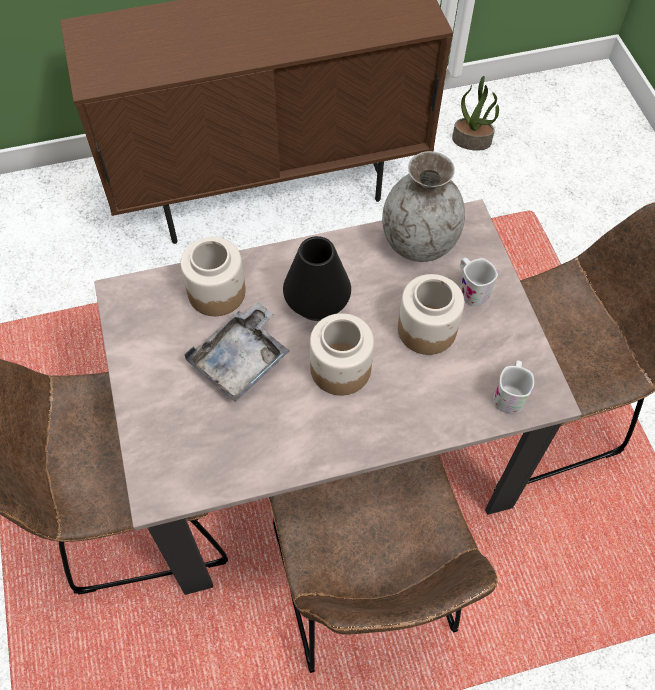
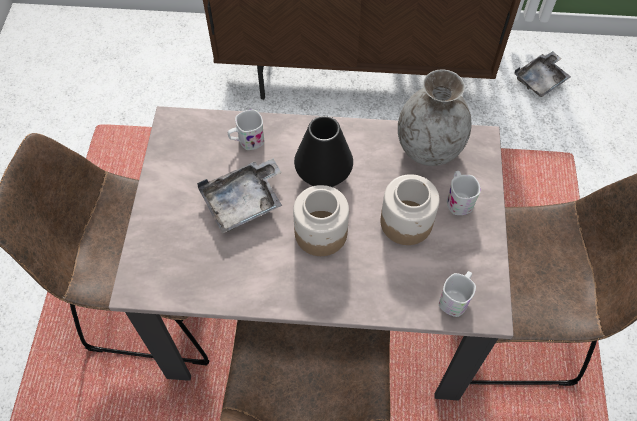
camera: 20 degrees right, 0 degrees up
jar [181,237,246,316] -> white mug [228,110,264,150]
potted plant [452,76,499,151] -> grey tray [514,51,571,97]

